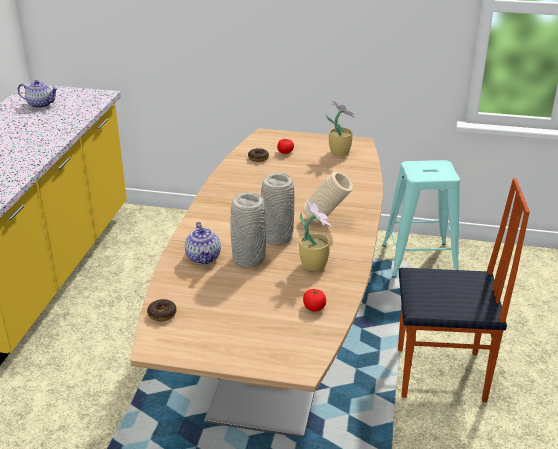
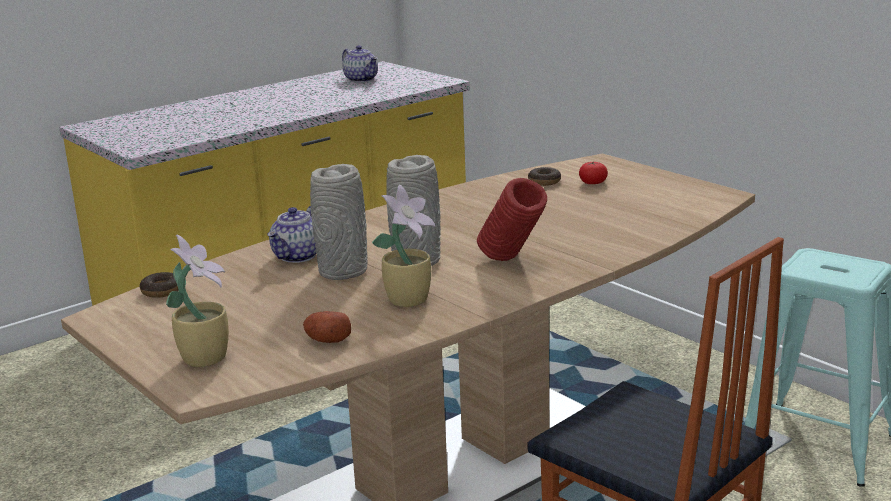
camera: 40 degrees right, 10 degrees down
beige vase [303,171,353,223] -> red vase [477,178,547,261]
tomato [303,289,326,312] -> potato [303,311,351,343]
potted plant [325,100,355,156] -> potted plant moved to [166,234,229,367]

